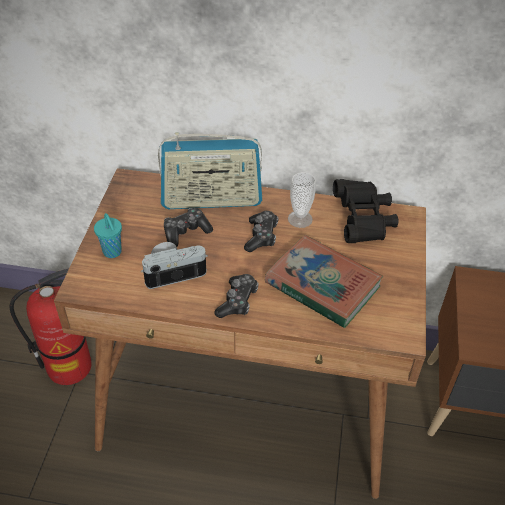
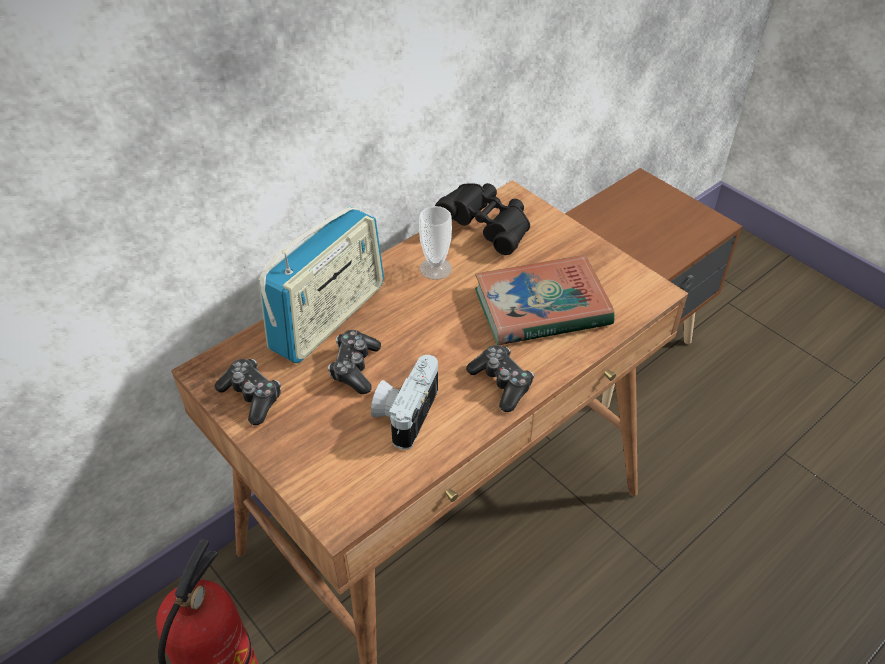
camera: 50 degrees left, 0 degrees up
turquoise cup [94,213,122,258] -> none
game controller [244,211,279,252] -> game controller moved to [214,359,281,425]

